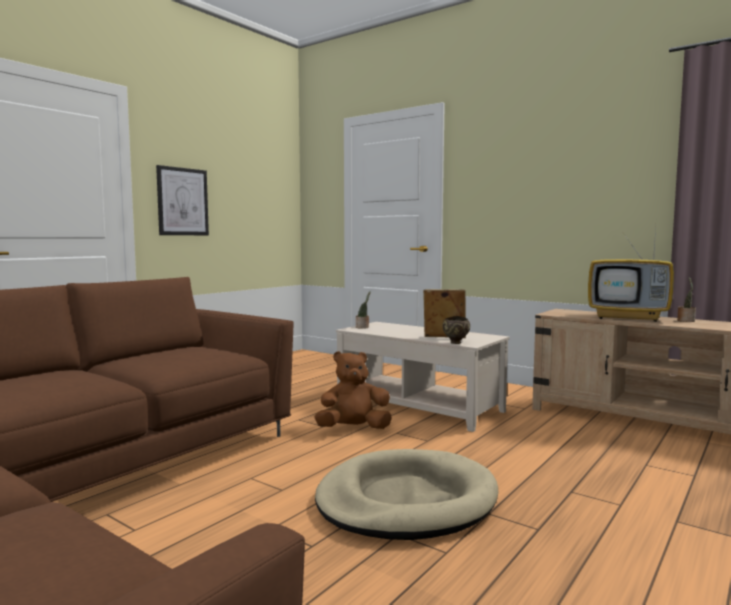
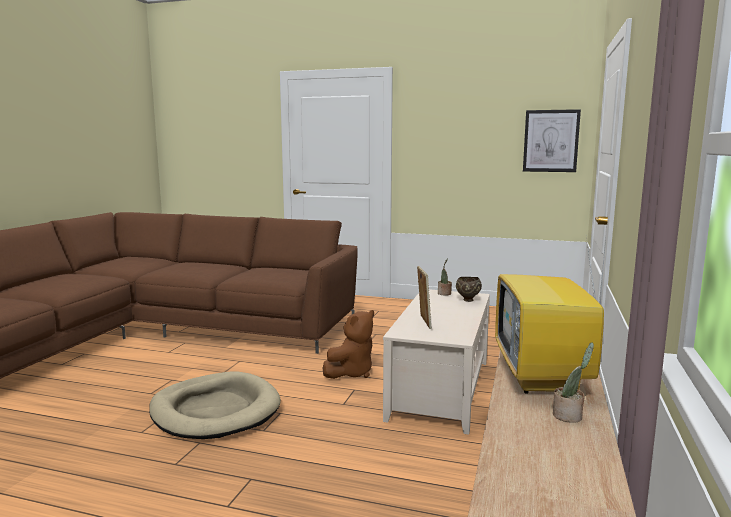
camera: 70 degrees right, 5 degrees up
picture [156,165,209,235] -> picture moved to [523,109,581,172]
brown plush toy [314,351,392,429] -> brown plush toy turned 75 degrees clockwise [323,310,374,379]
brown bowl [442,316,470,344] -> brown bowl moved to [456,277,482,302]

